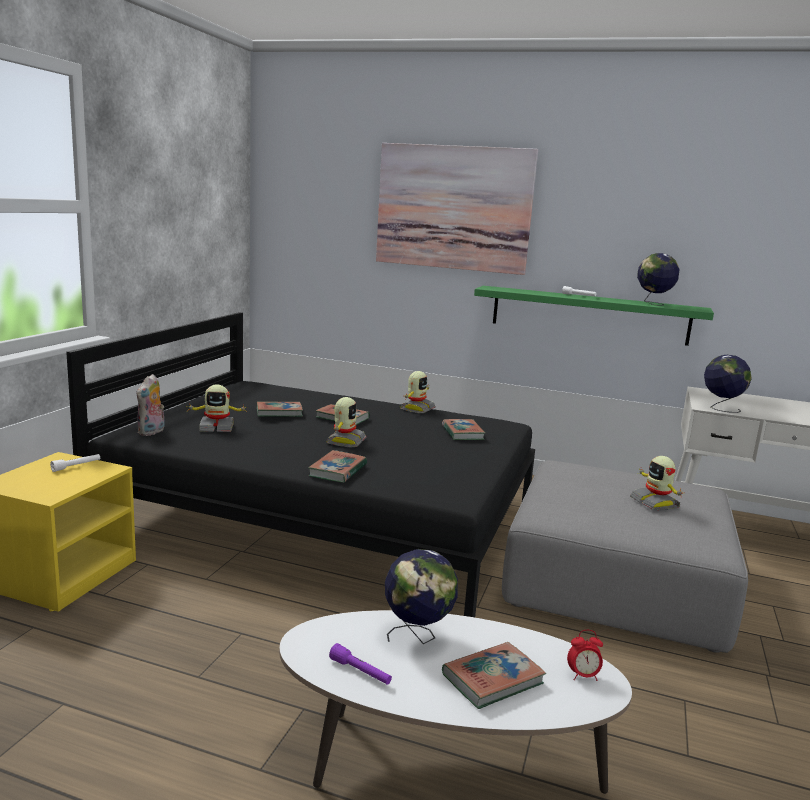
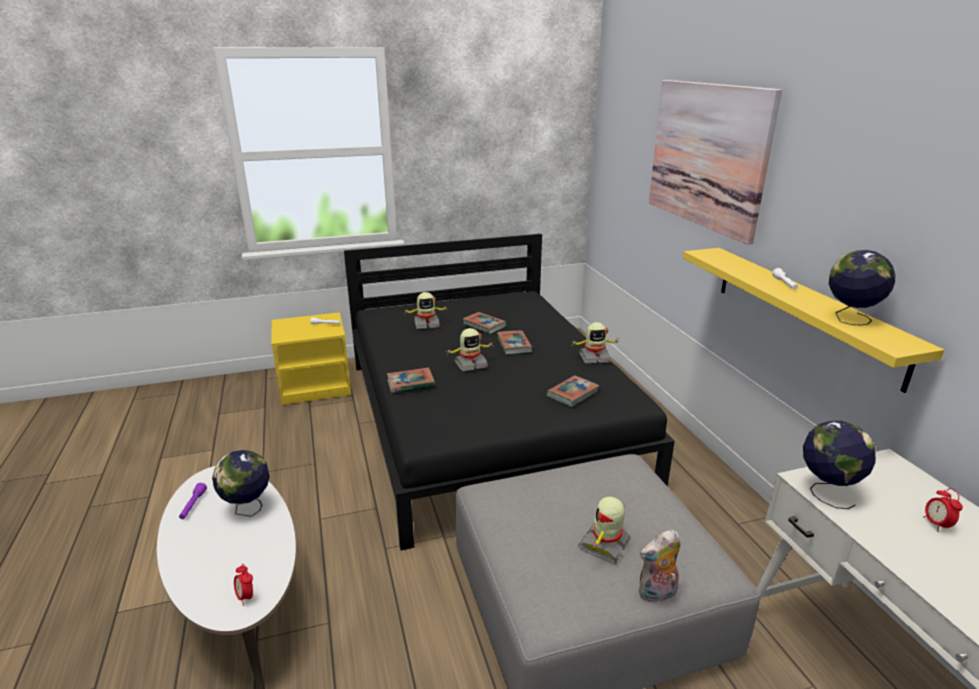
camera: 55 degrees right, 10 degrees up
plush toy [137,374,165,436] -> plush toy moved to [639,530,681,603]
toy robot [187,384,247,432] -> toy robot turned 60 degrees counterclockwise [404,292,447,329]
book [442,642,546,709] -> none
green shelf [474,286,714,346] -> yellow shelf [683,248,944,393]
none -> alarm clock [923,488,963,532]

